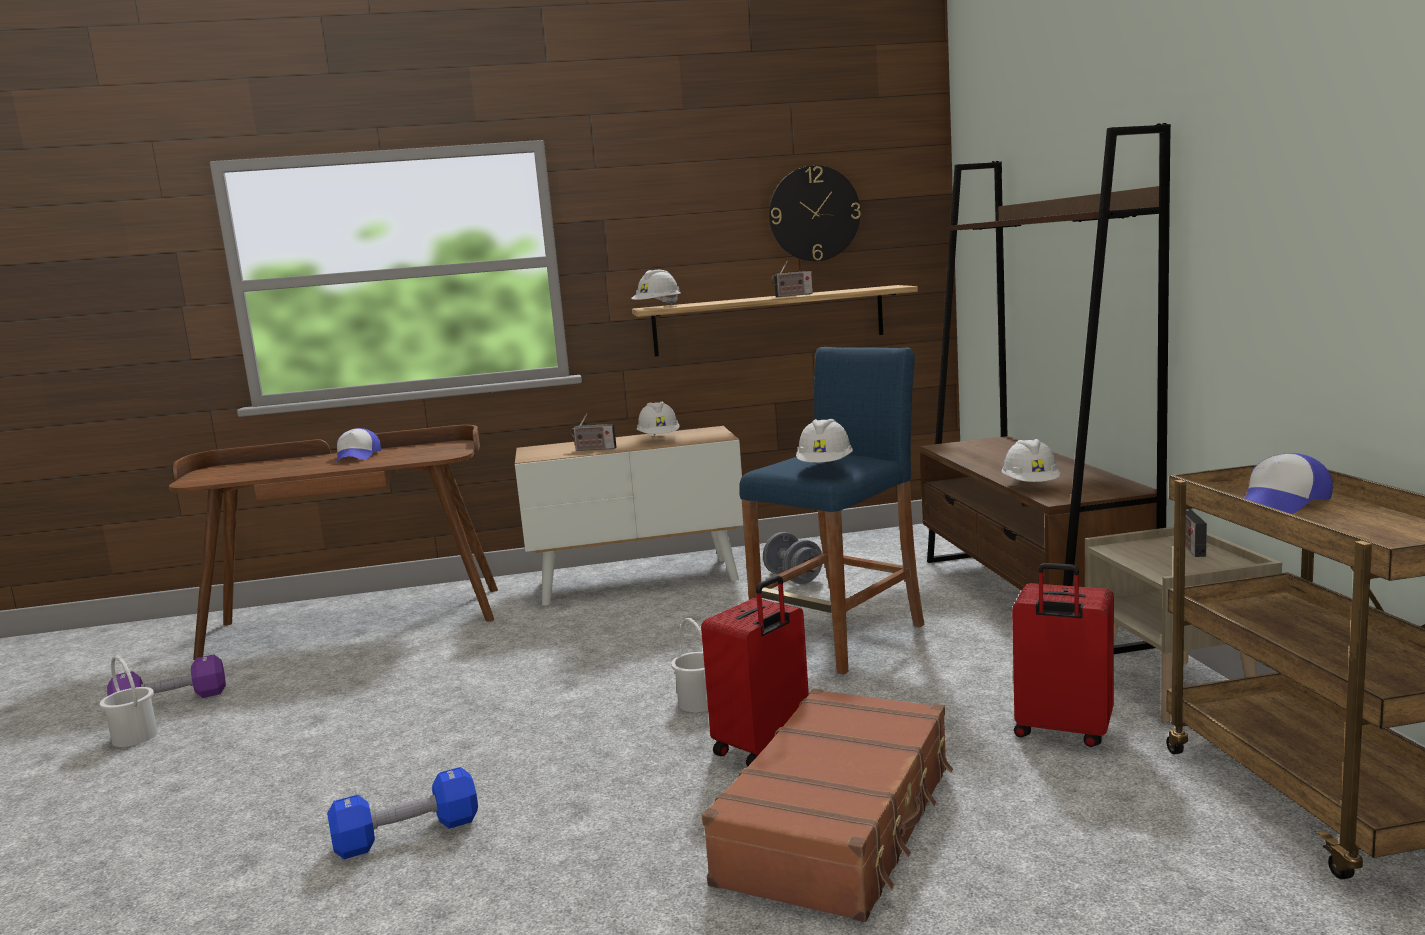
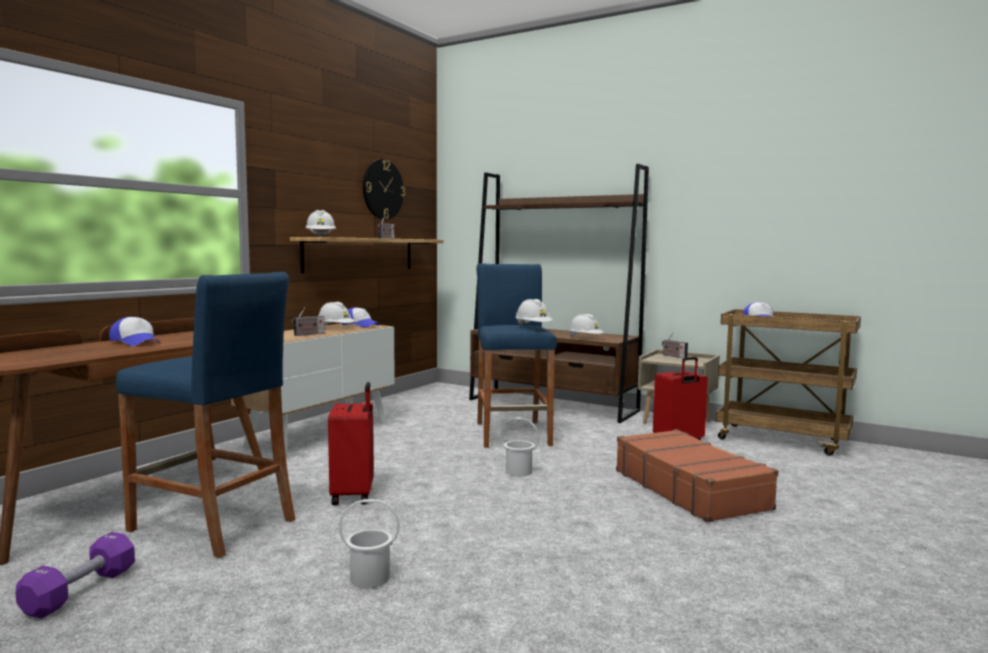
camera: 50 degrees left, 5 degrees down
white bucket [100,655,158,747] -> white bucket moved to [339,499,400,588]
blue dumbbell [327,767,478,859] -> none
red suitcase [701,576,809,766] -> red suitcase moved to [328,382,374,505]
grey dumbbell [763,532,822,584] -> none
none -> blue stool [116,272,296,558]
none -> cap [342,307,380,327]

